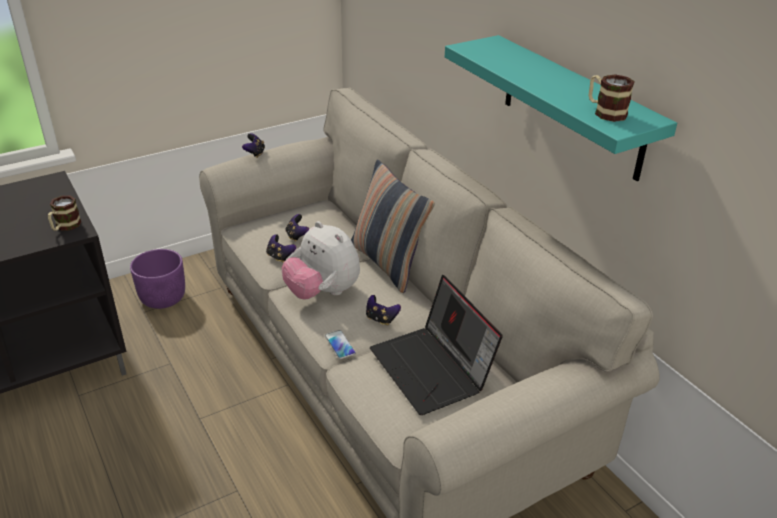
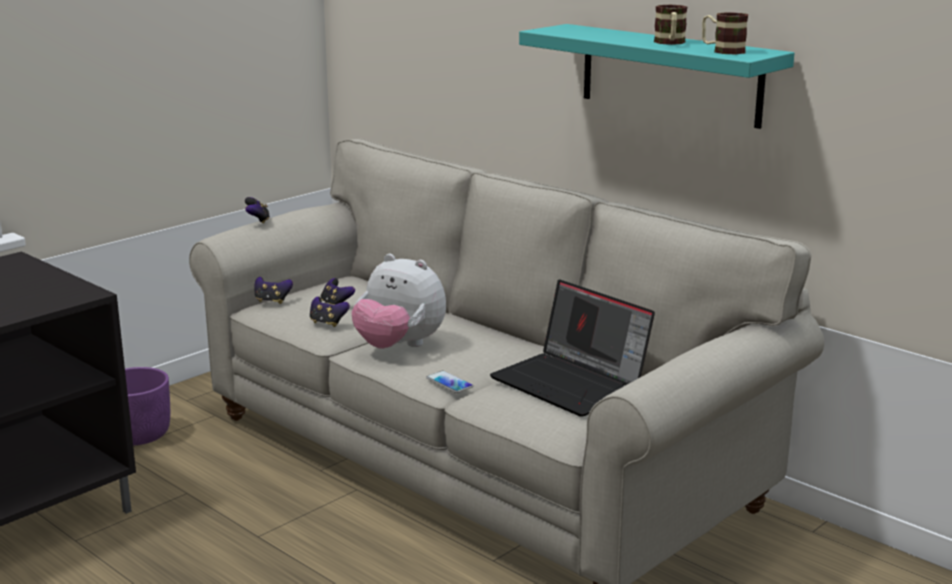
camera: 15 degrees left, 15 degrees down
mug [48,195,81,231] -> mug moved to [654,5,687,45]
pillow [351,160,435,293] -> none
game controller [366,295,401,326] -> game controller moved to [254,277,293,304]

